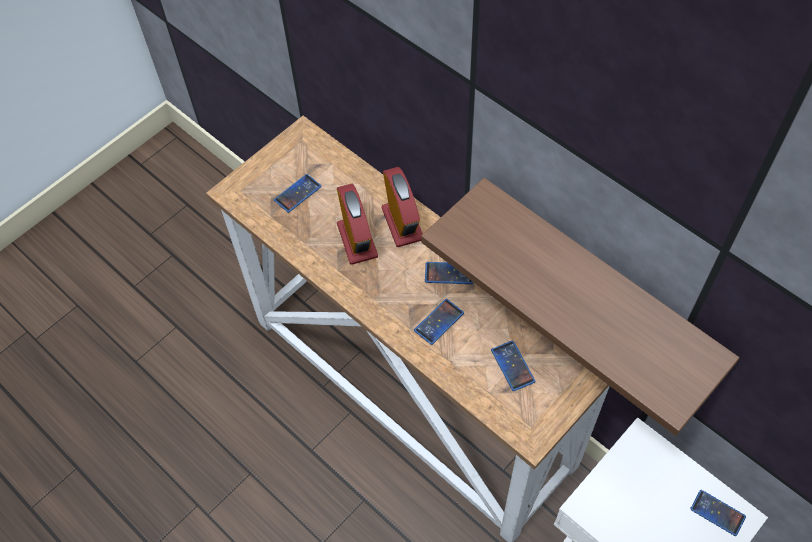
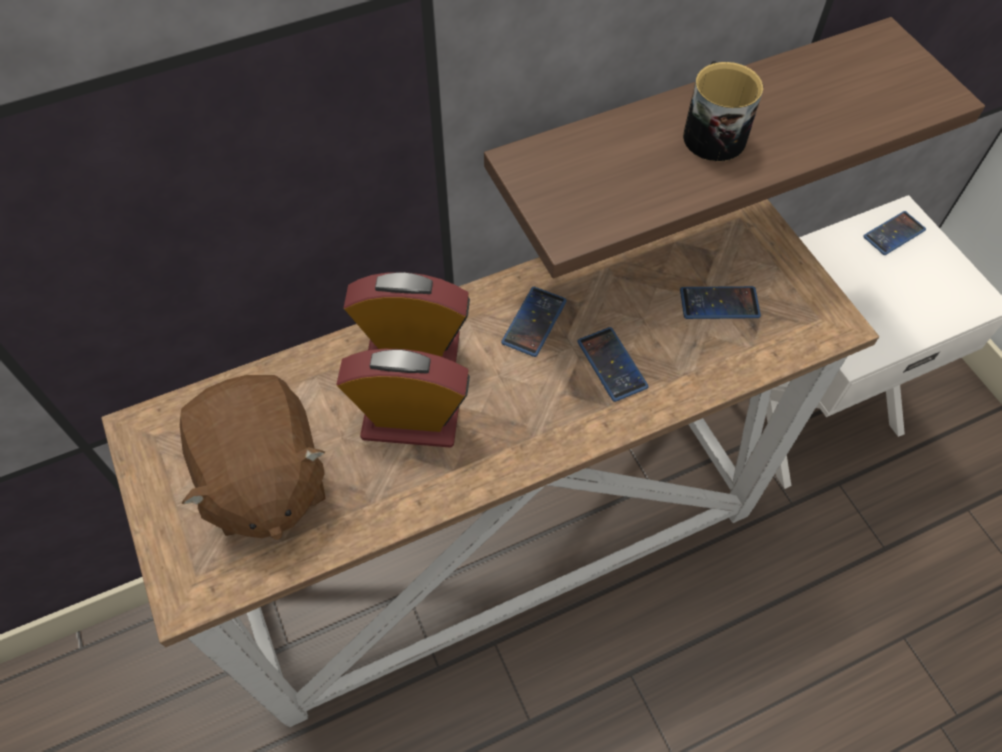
camera: 70 degrees left, 0 degrees up
phone [274,174,321,213] -> brown plush toy [180,375,326,540]
none -> mug [683,61,763,161]

